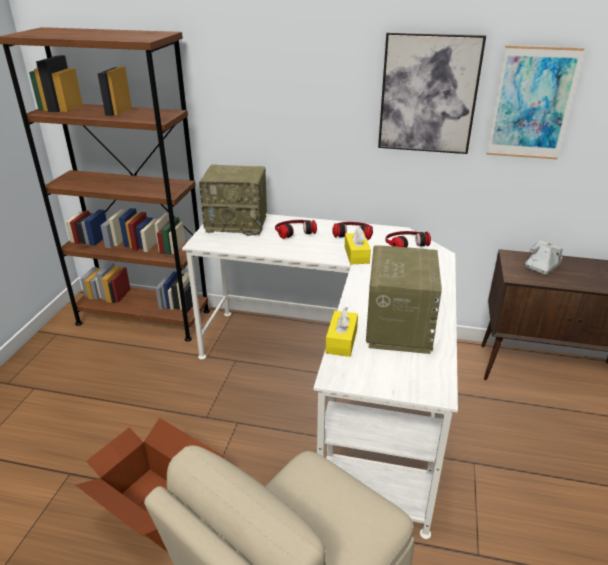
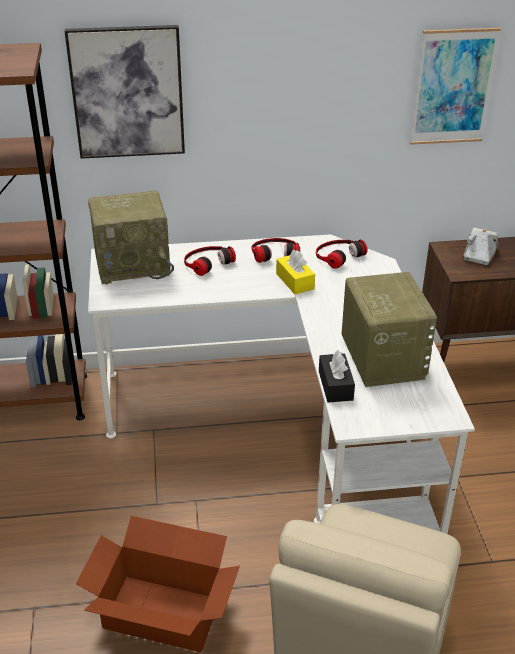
camera: 20 degrees left, 5 degrees up
yellow tissue box [326,306,358,357] -> black tissue box [319,350,355,403]
picture [378,32,486,154] -> picture moved to [65,25,185,159]

